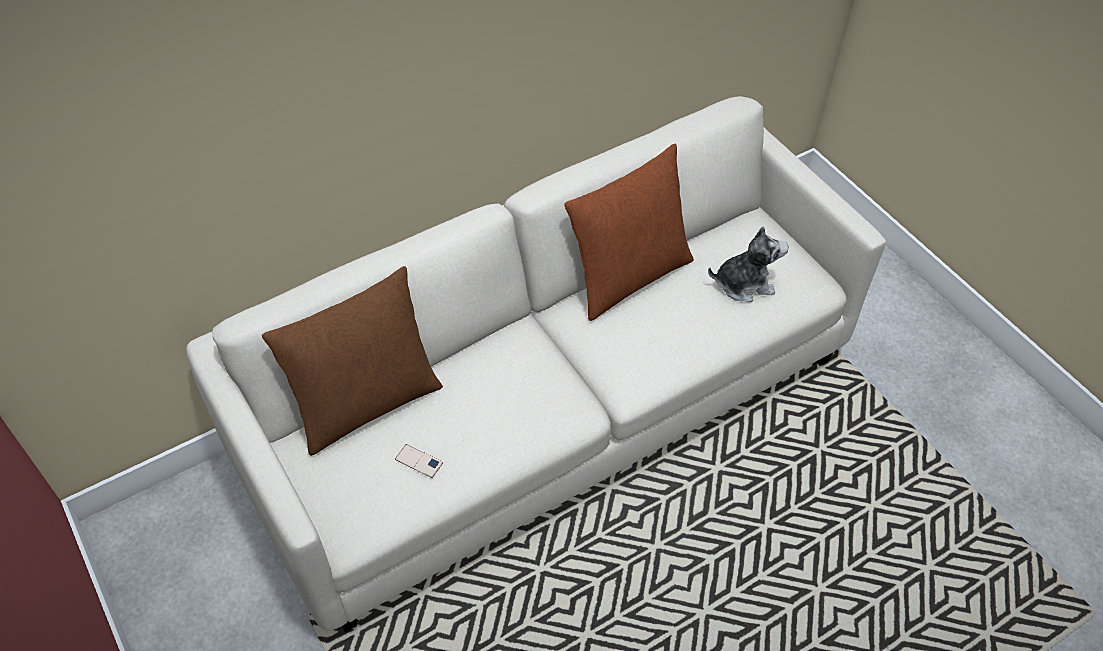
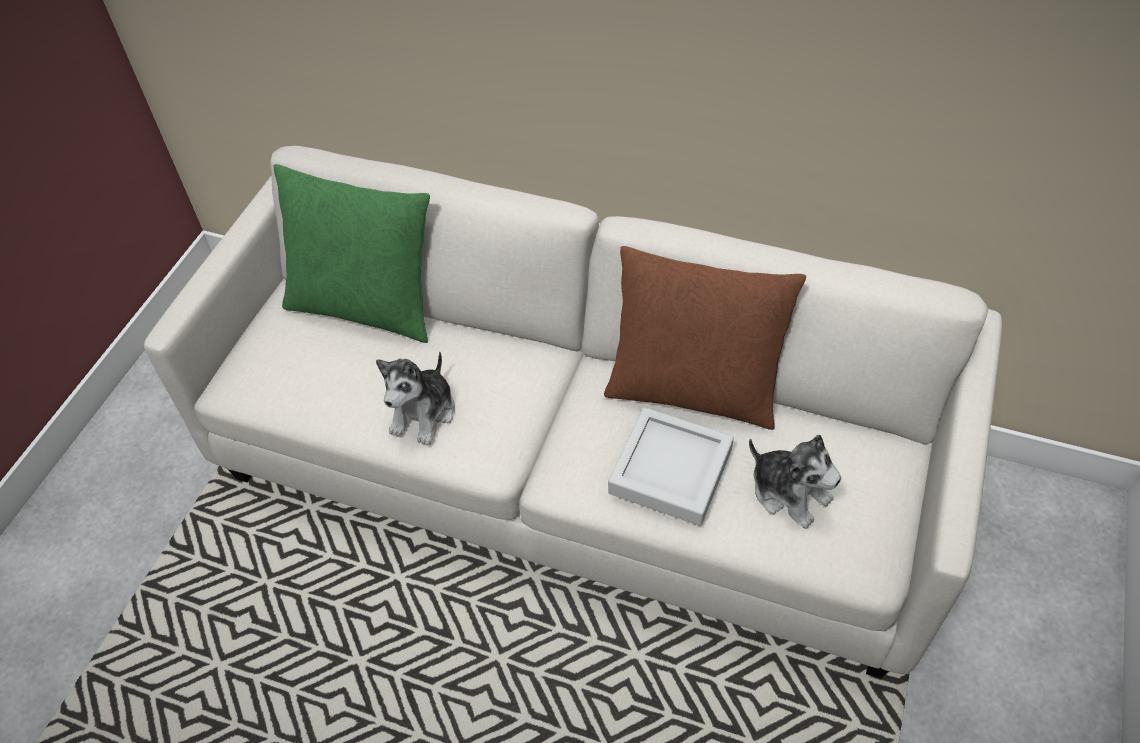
camera: 55 degrees right, 0 degrees up
brown pillow [262,266,443,456] -> green pillow [274,164,430,343]
phone [395,444,443,478] -> none
none -> plush toy [376,352,455,446]
none -> grey tray [608,407,734,526]

